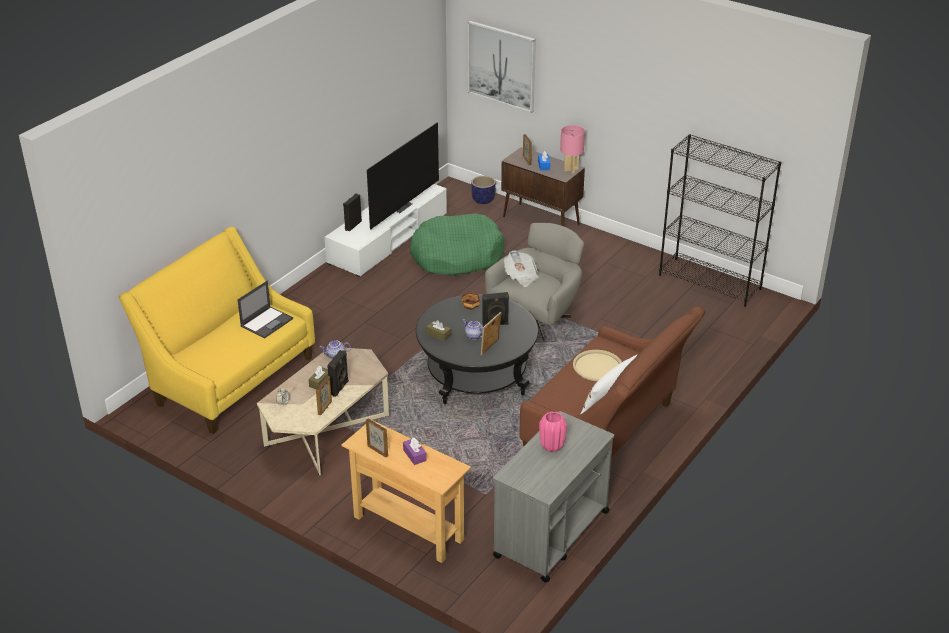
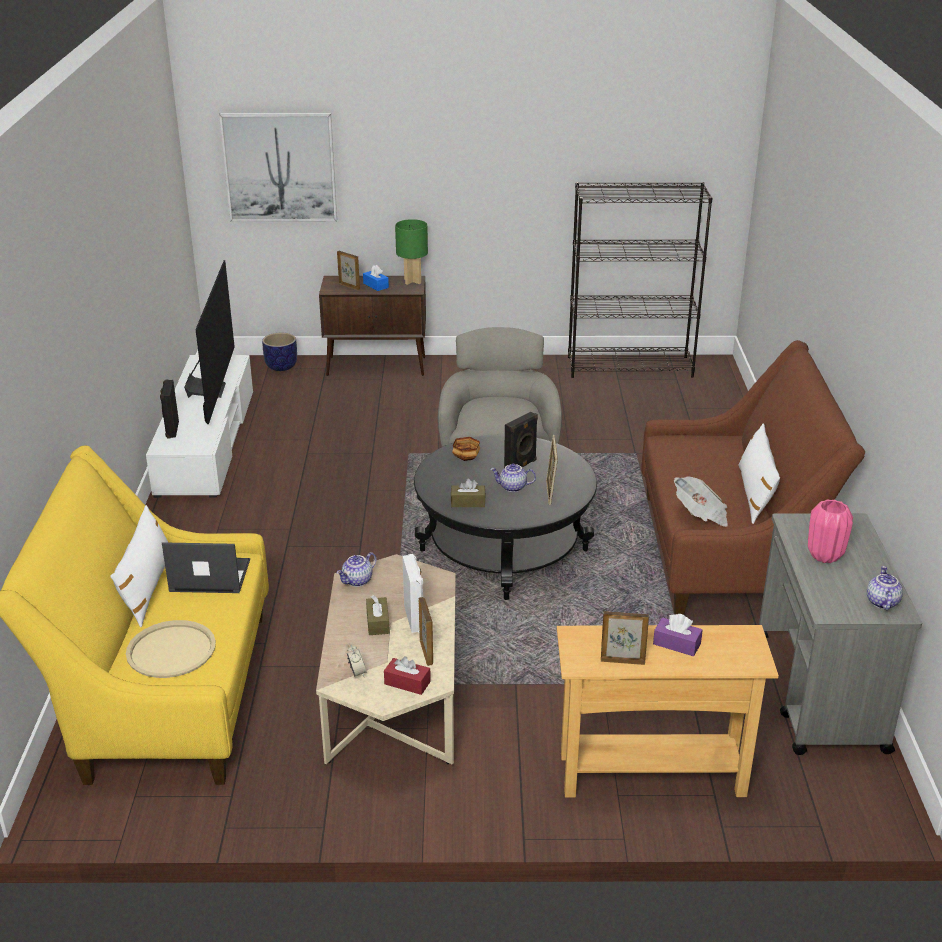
camera: 35 degrees left, 5 degrees down
laptop [237,281,293,339] -> laptop turned 90 degrees counterclockwise [162,542,250,593]
black speaker [327,350,349,397] -> white speaker [402,554,423,633]
green dog bed [410,213,505,276] -> none
newspaper [504,251,539,287] -> newspaper moved to [674,476,728,527]
pink table lamp [560,125,585,173] -> green table lamp [395,219,428,285]
beige tray [573,350,622,381] -> beige tray moved to [126,620,216,678]
none -> white pillow [110,505,169,627]
none -> red tissue box [384,656,431,695]
none -> teapot [867,566,903,610]

